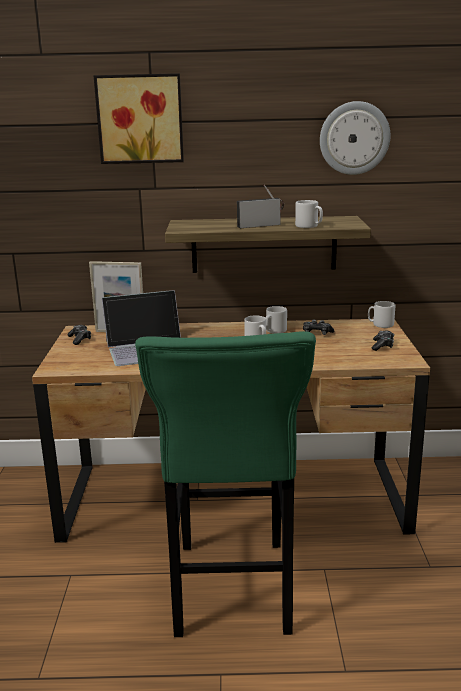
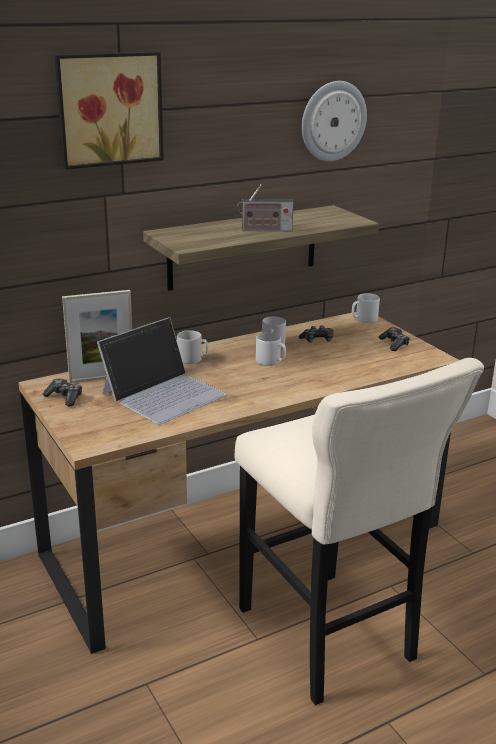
camera: 30 degrees left, 5 degrees up
green stool [135,331,316,637] -> beige stool [235,358,484,705]
radio [237,185,284,228] -> radio turned 135 degrees counterclockwise [237,184,294,231]
grey mug [295,200,323,228] -> grey mug moved to [177,330,209,364]

